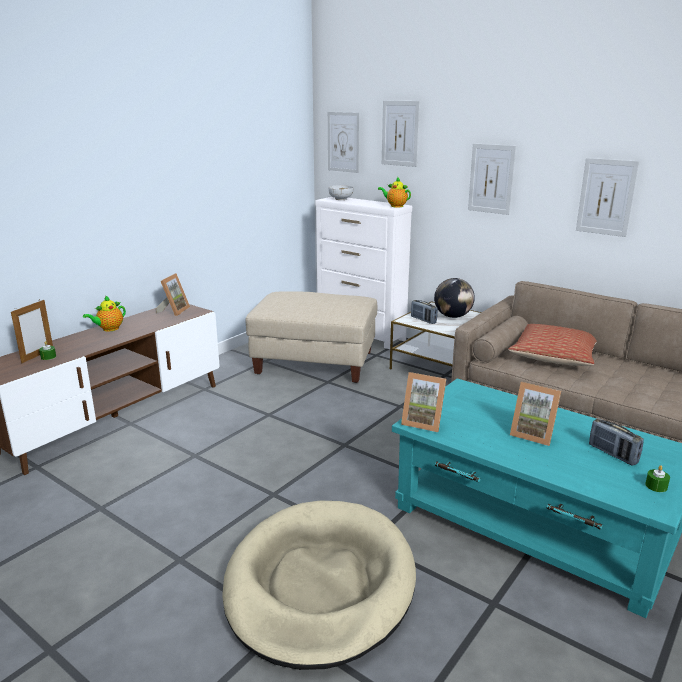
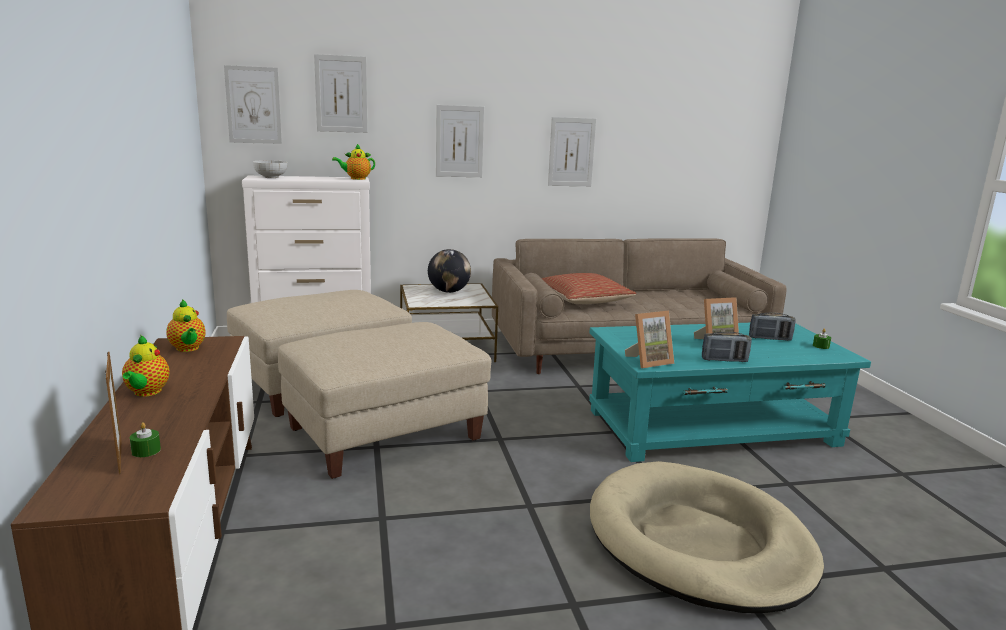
camera: 50 degrees left, 5 degrees down
picture frame [156,273,190,316] -> teapot [166,300,206,352]
radio [411,300,438,324] -> radio moved to [702,332,752,362]
none -> beige ottoman [278,322,491,479]

